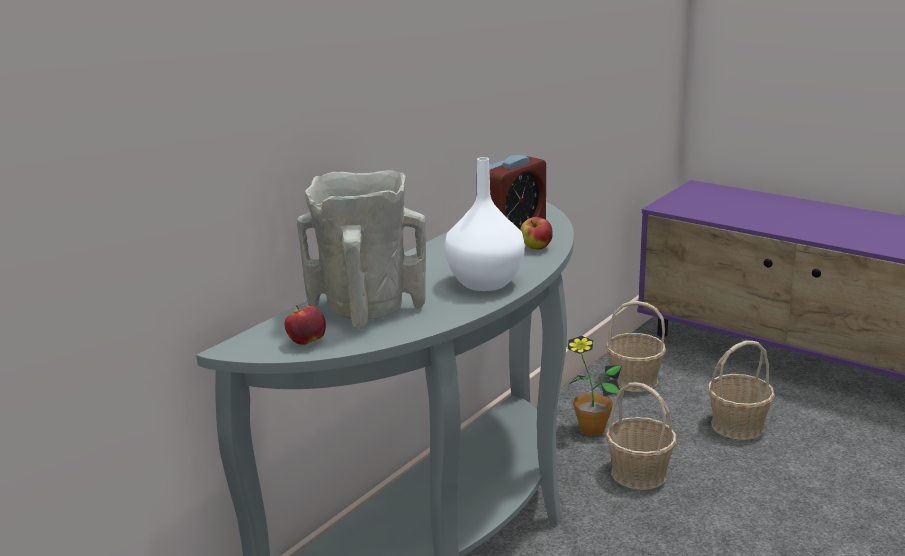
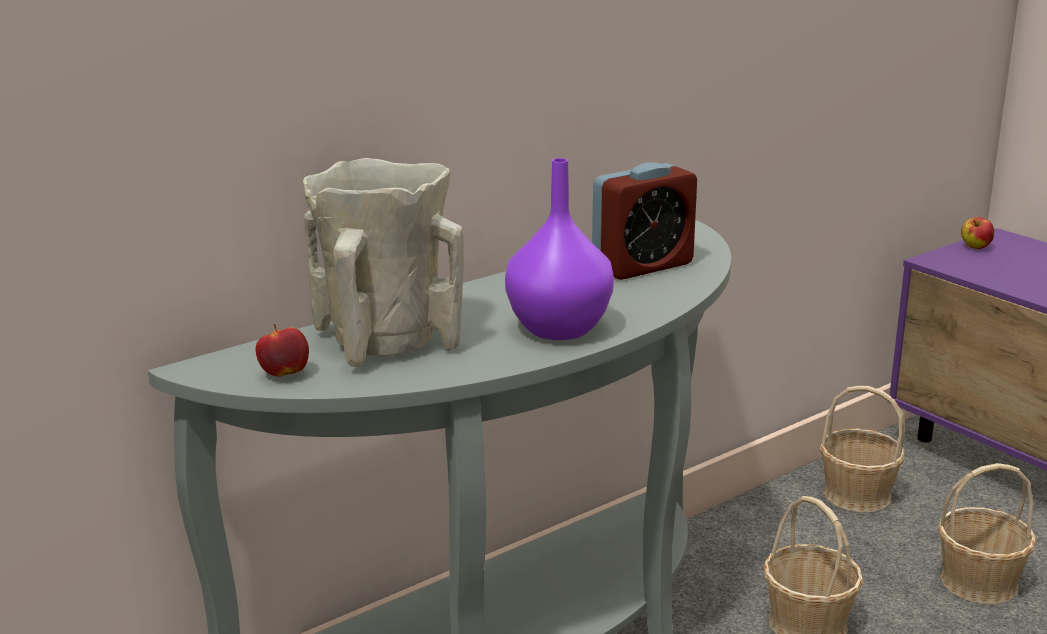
camera: 15 degrees right, 0 degrees up
white vase [445,157,525,291] -> purple vase [505,158,614,340]
apple [520,217,553,250] -> apple moved to [961,217,994,249]
potted plant [568,336,622,436] -> none

